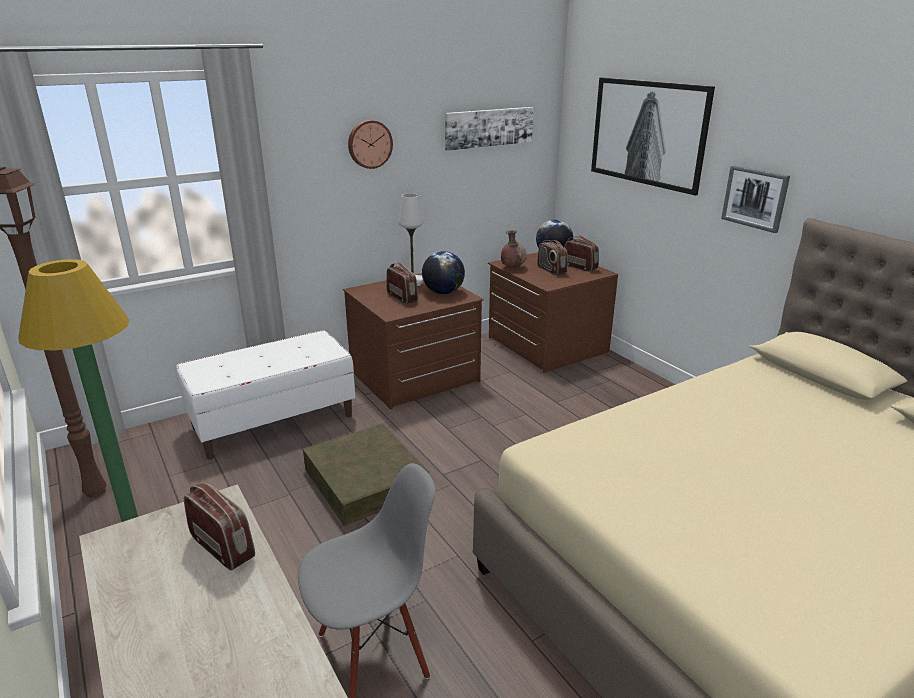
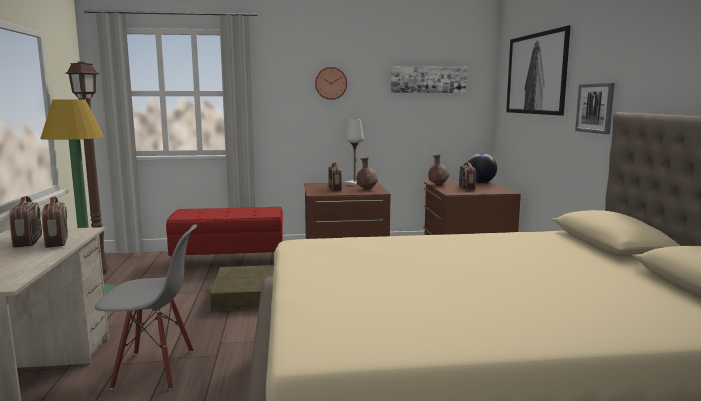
camera: 25 degrees right, 15 degrees down
white bench [176,330,355,460] -> red bench [166,207,283,259]
globe [422,251,465,294] -> brown vase [356,158,378,189]
radio [564,235,599,272] -> radio moved to [9,196,42,247]

